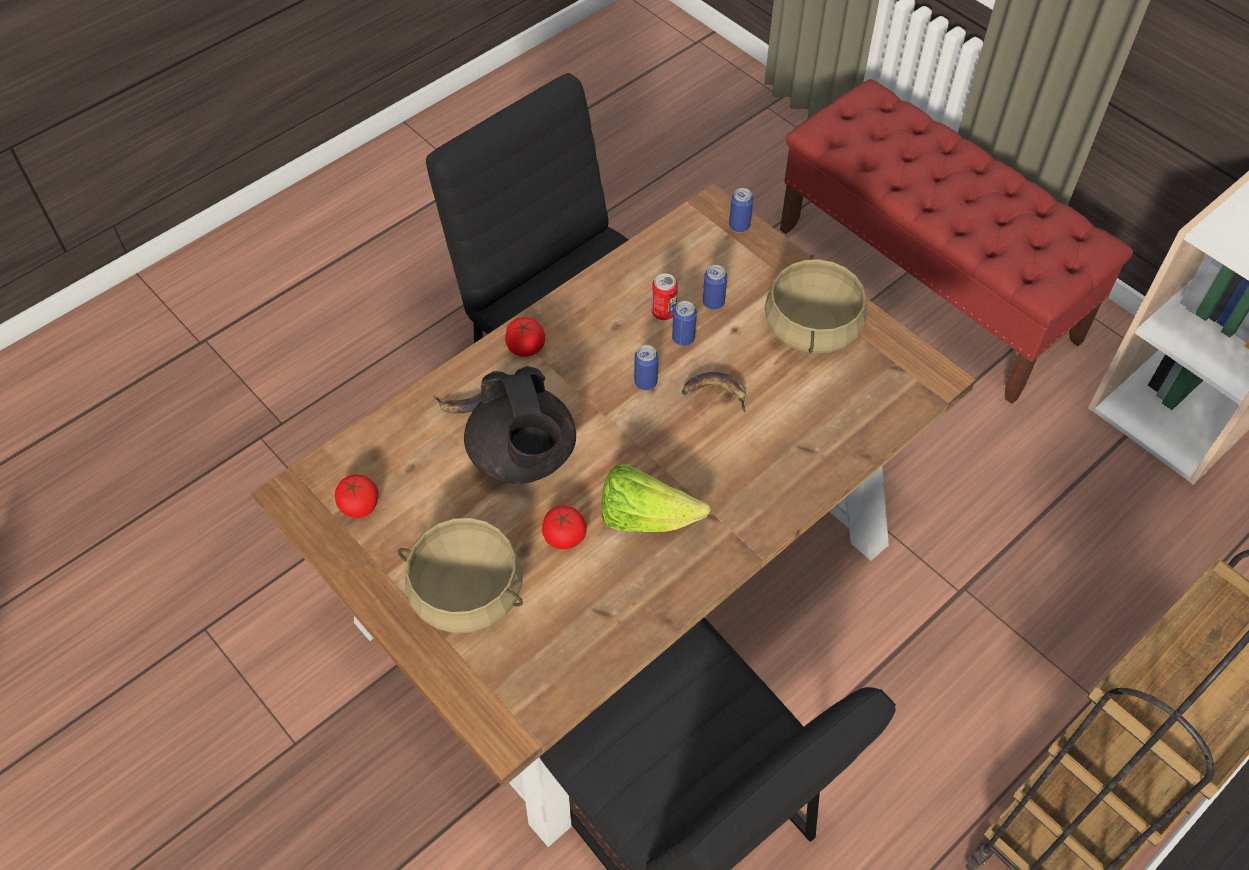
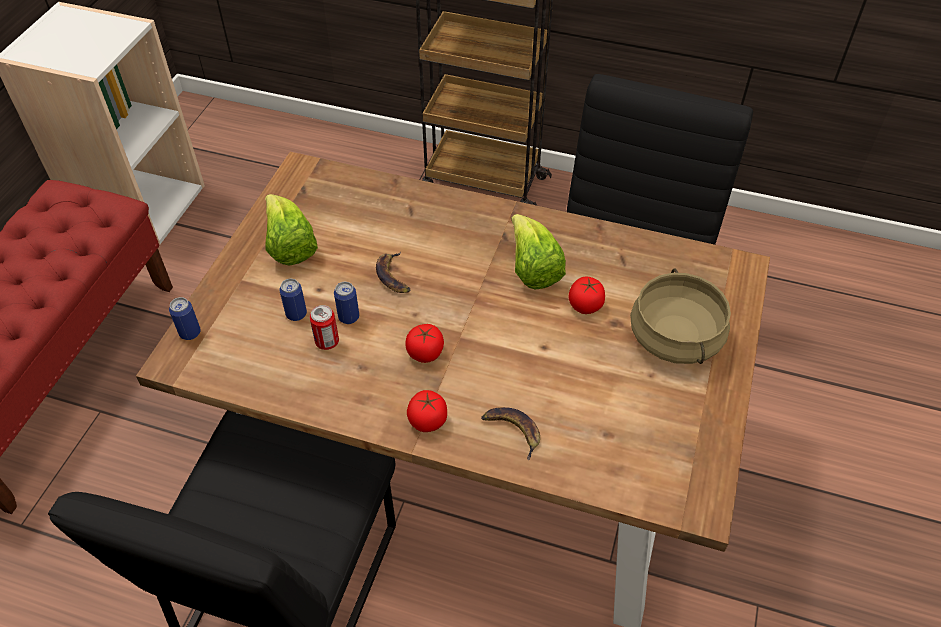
camera: 120 degrees left, 5 degrees down
tomato [335,475,378,518] -> tomato moved to [405,324,444,363]
black teapot [464,366,576,484] -> none
can [634,345,658,390] -> none
beige cooking pot [764,255,867,354] -> lettuce [265,194,318,266]

